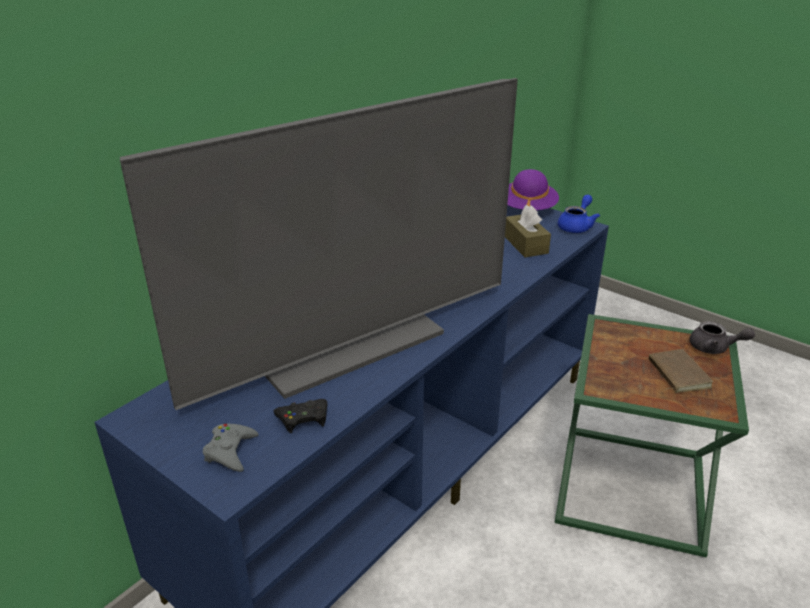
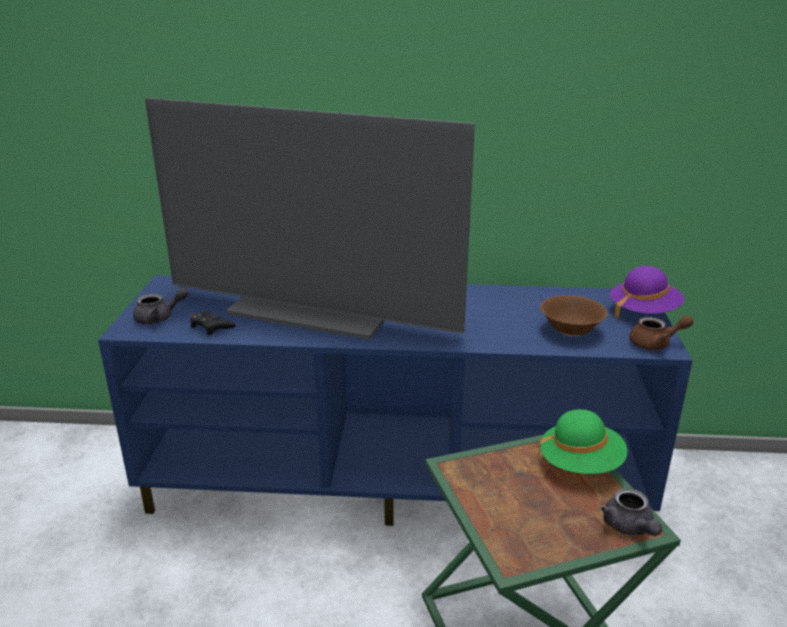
camera: 55 degrees right, 5 degrees down
grey game controller [203,424,259,472] -> grey teapot [133,288,189,324]
brown tissue box [505,205,551,257] -> brown bowl [540,295,608,337]
blue teapot [558,195,600,233] -> brown teapot [629,315,694,350]
brown book [649,349,713,393] -> none
none -> green hat [538,409,627,474]

